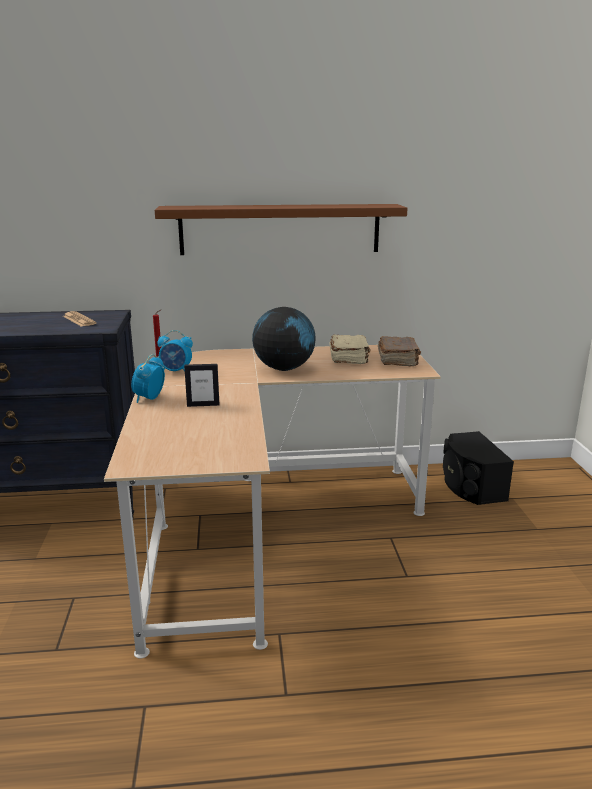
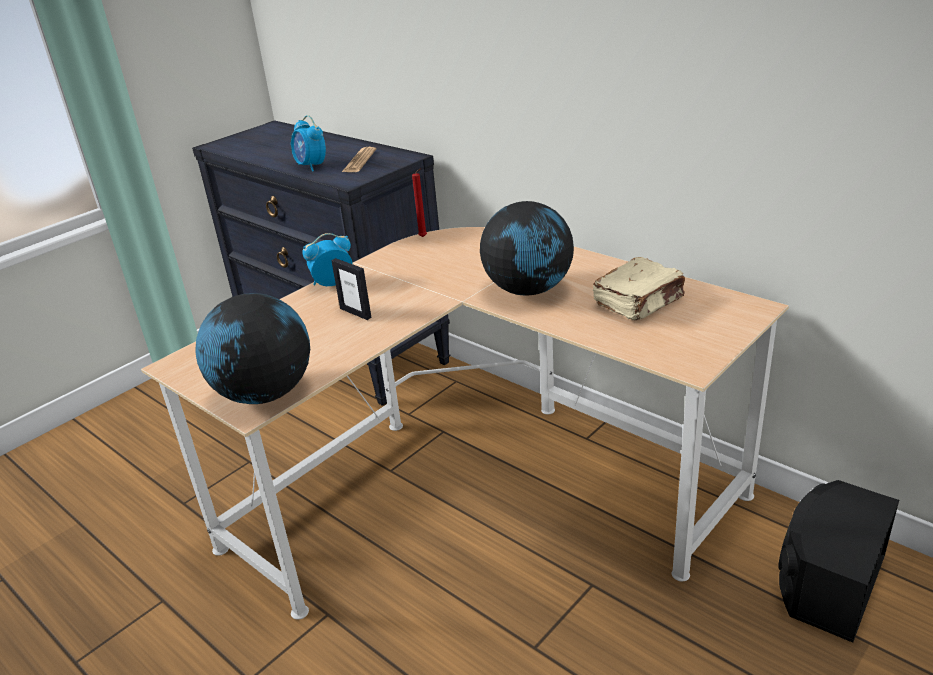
camera: 50 degrees right, 10 degrees up
brown shelf [155,204,408,255] -> none
alarm clock [157,330,193,372] -> alarm clock moved to [291,115,326,172]
brown book [378,336,421,367] -> none
none -> globe [196,293,310,404]

